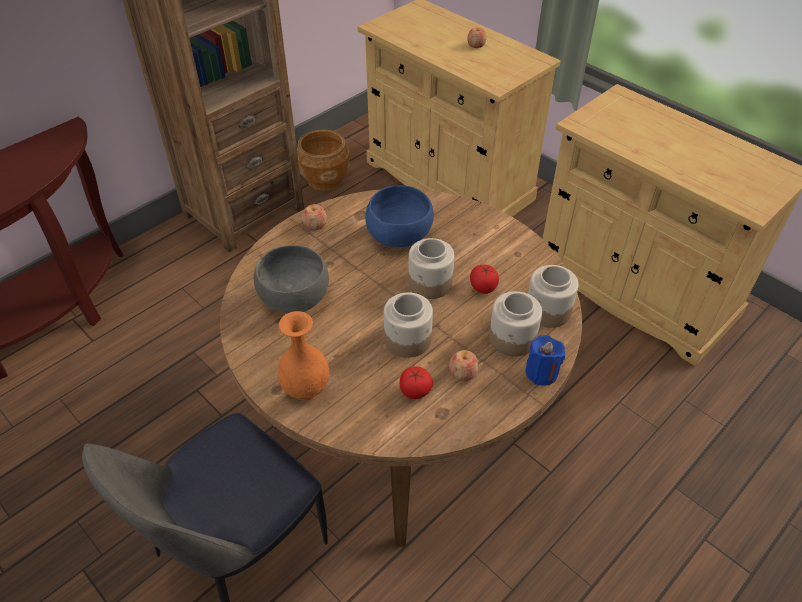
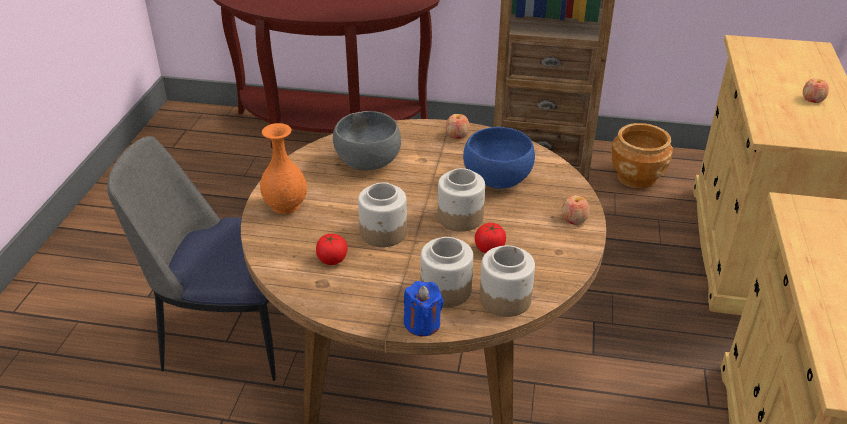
camera: 55 degrees right, 10 degrees down
apple [449,350,479,381] -> apple moved to [562,195,590,225]

